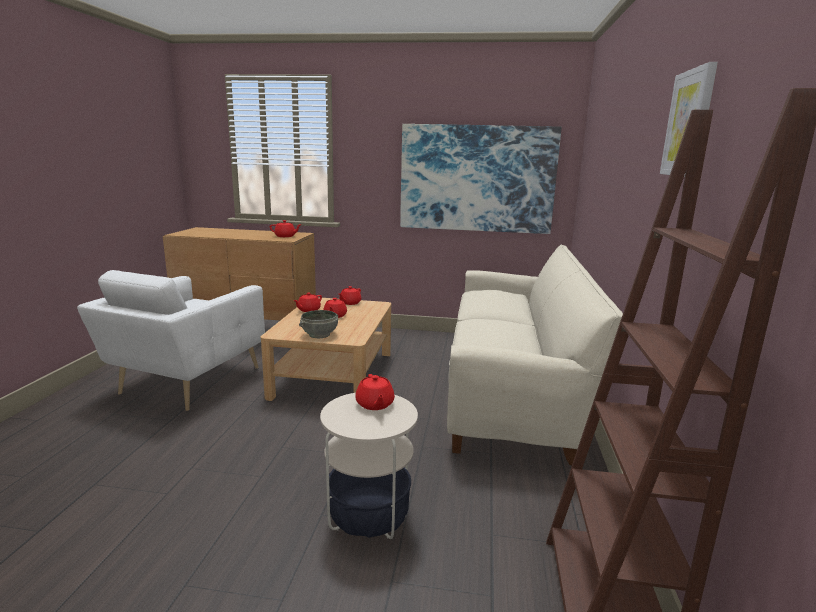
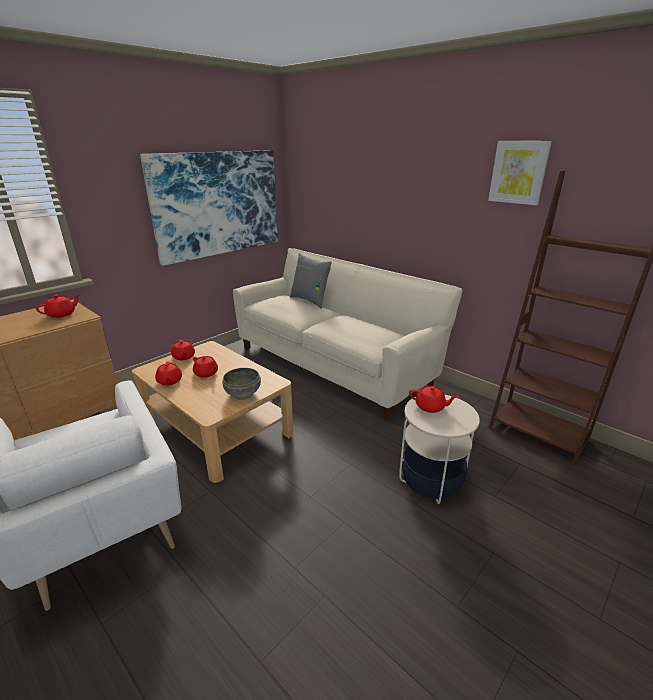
camera: 55 degrees left, 10 degrees up
none -> grey pillow [290,253,332,308]

